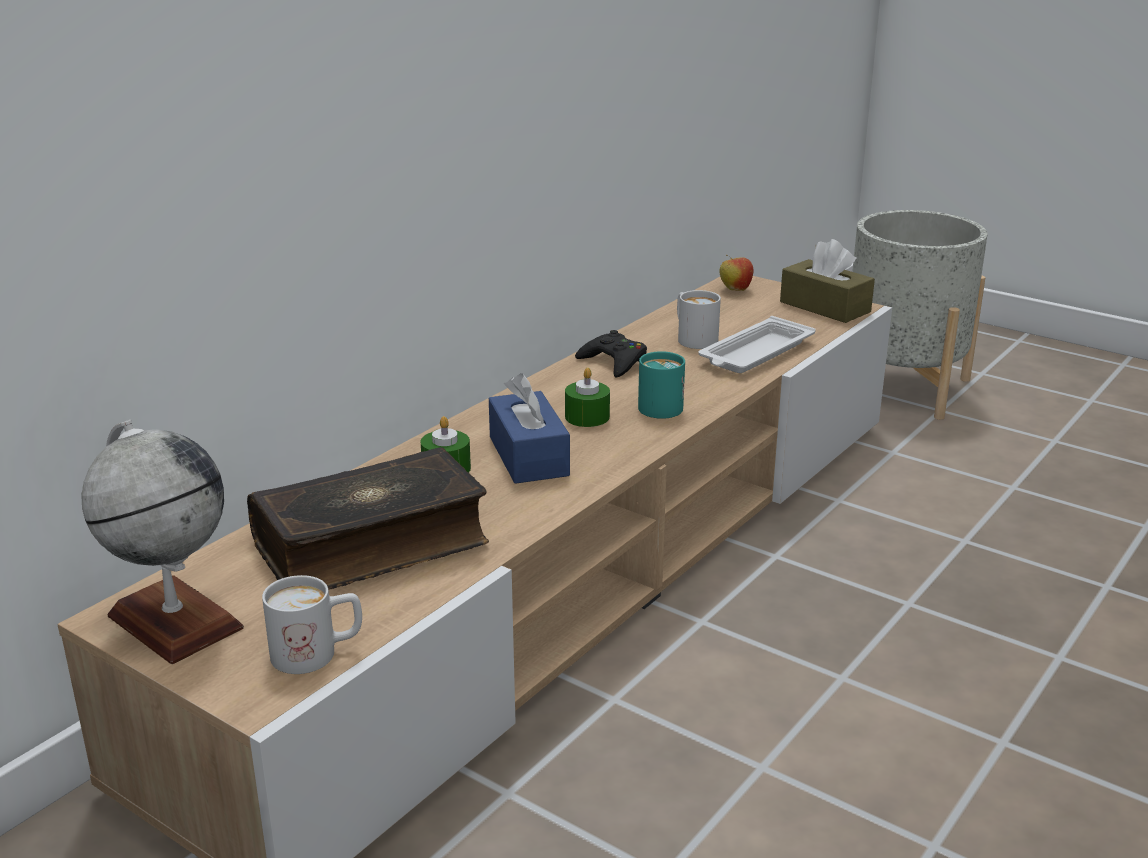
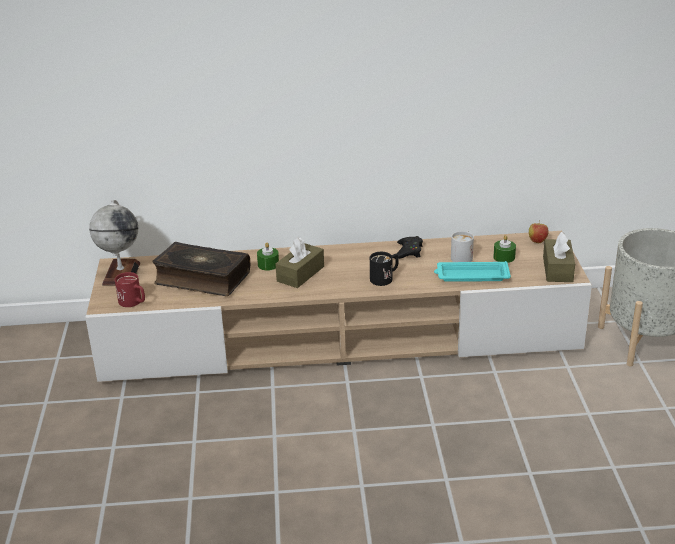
camera: 50 degrees right, 5 degrees up
white mug [262,575,362,674] -> red mug [115,272,145,307]
blue tissue box [489,373,570,484] -> brown tissue box [276,237,324,288]
green candle [565,368,610,427] -> green candle moved to [494,235,516,263]
turquoise mug [638,351,685,419] -> black mug [370,252,399,286]
white tray [698,316,815,373] -> turquoise tray [434,261,511,282]

